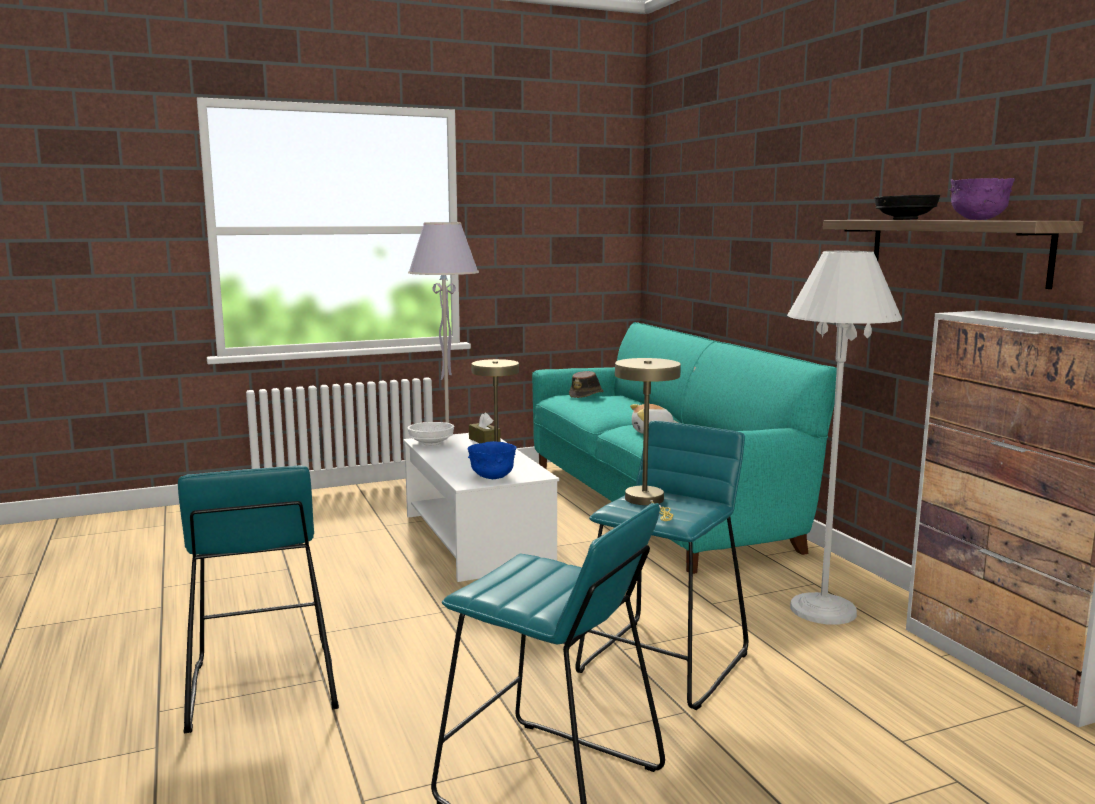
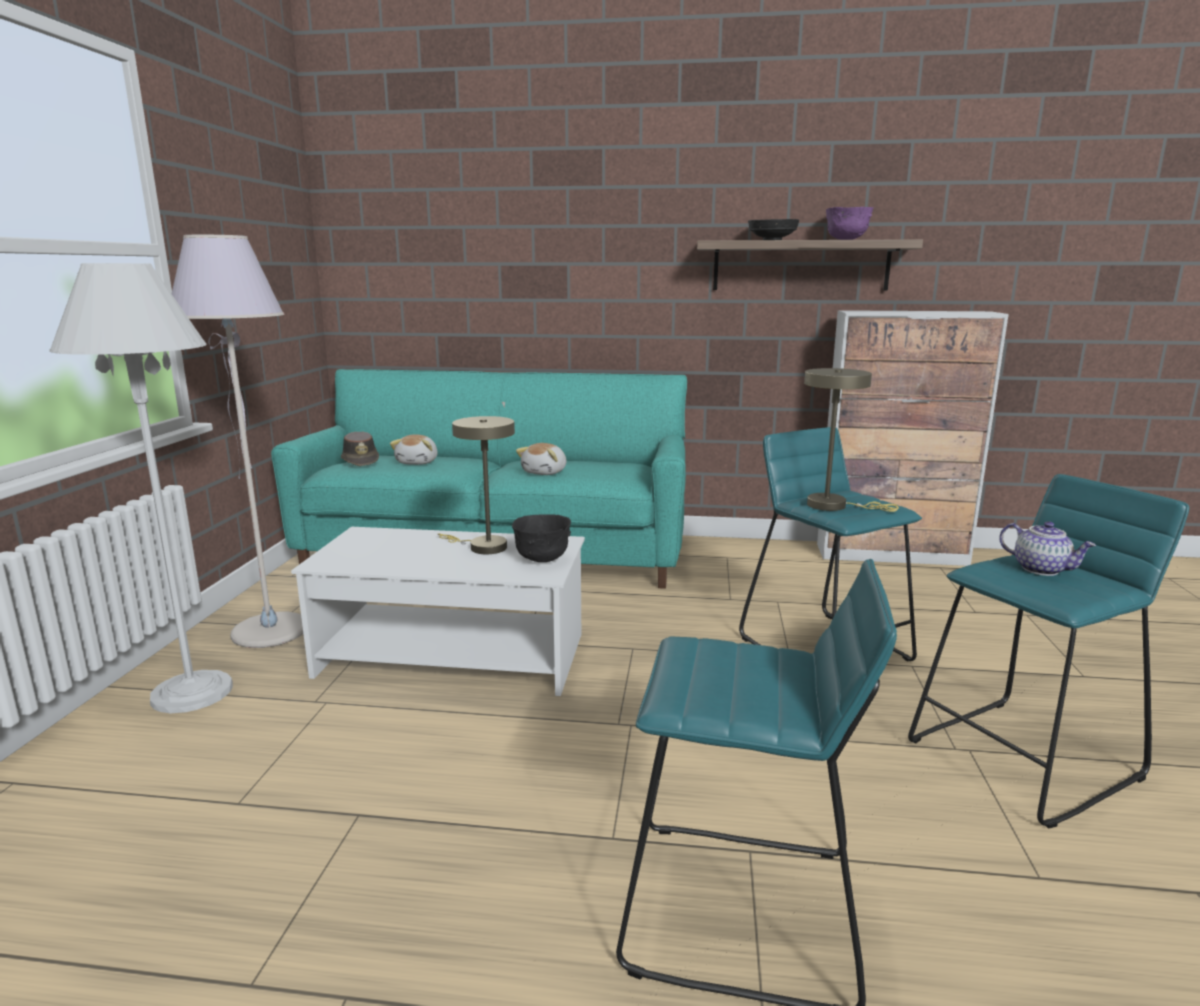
camera: 60 degrees left, 5 degrees up
white bowl [407,422,454,446] -> none
blue bowl [468,441,517,479] -> black bowl [512,514,571,562]
brown tissue box [469,413,501,443] -> none
white floor lamp [787,251,902,625] -> white floor lamp moved to [49,263,233,713]
none -> plush toy [390,434,438,465]
none -> teapot [999,521,1096,576]

